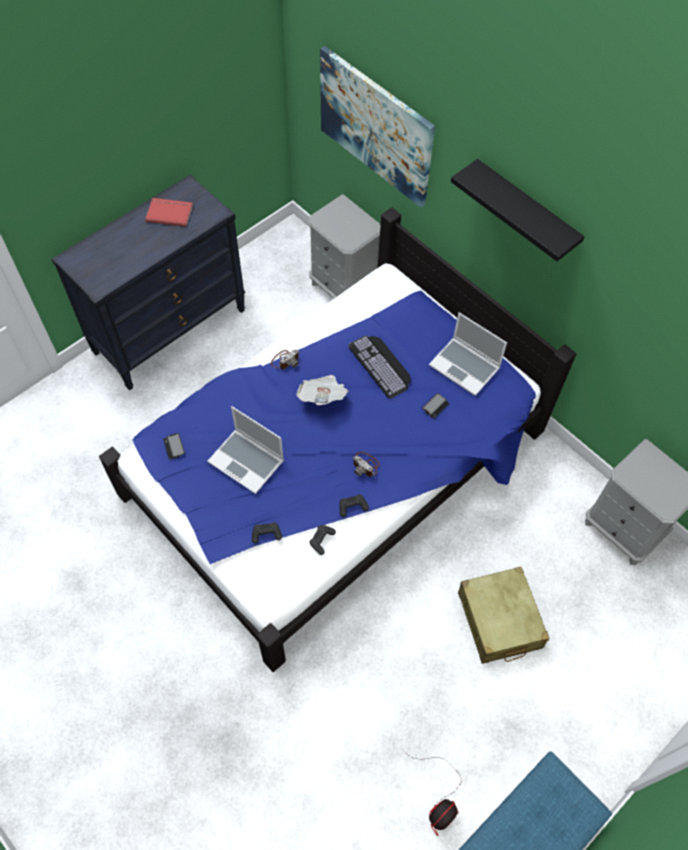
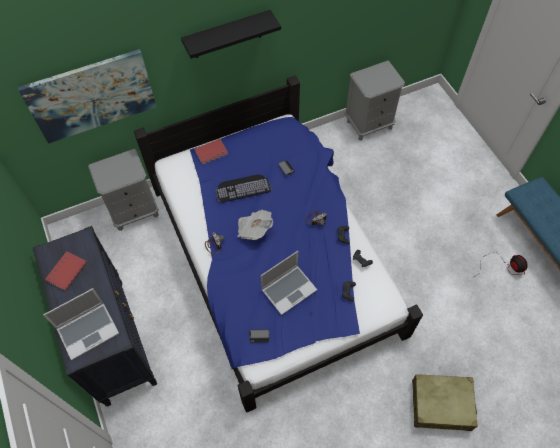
camera: 70 degrees left, 0 degrees up
laptop [429,312,507,396] -> laptop moved to [43,288,119,361]
beige suitcase [458,567,549,664] -> beige suitcase moved to [412,374,478,431]
none -> red book [194,139,228,165]

